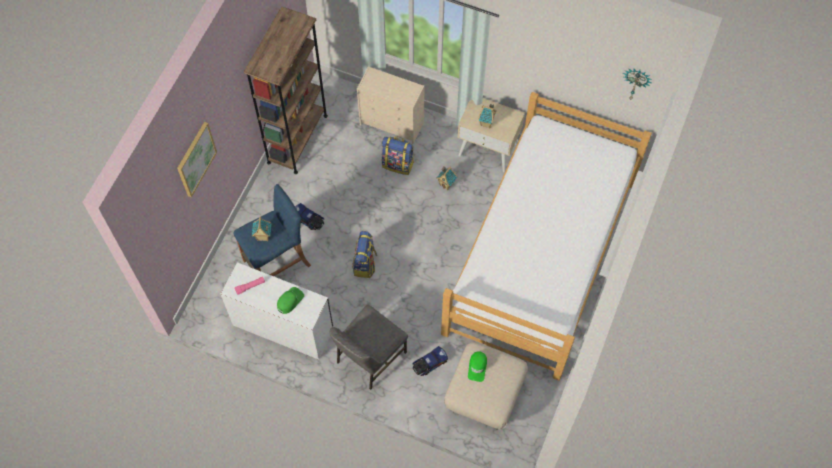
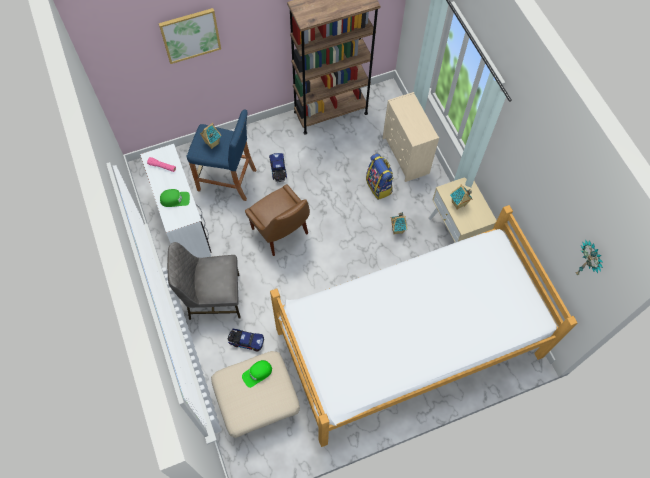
camera: 45 degrees right, 0 degrees up
backpack [352,231,377,278] -> brown chair [245,184,310,256]

